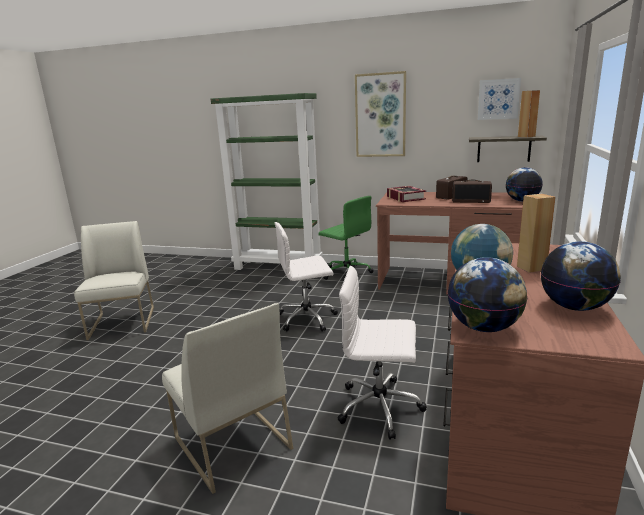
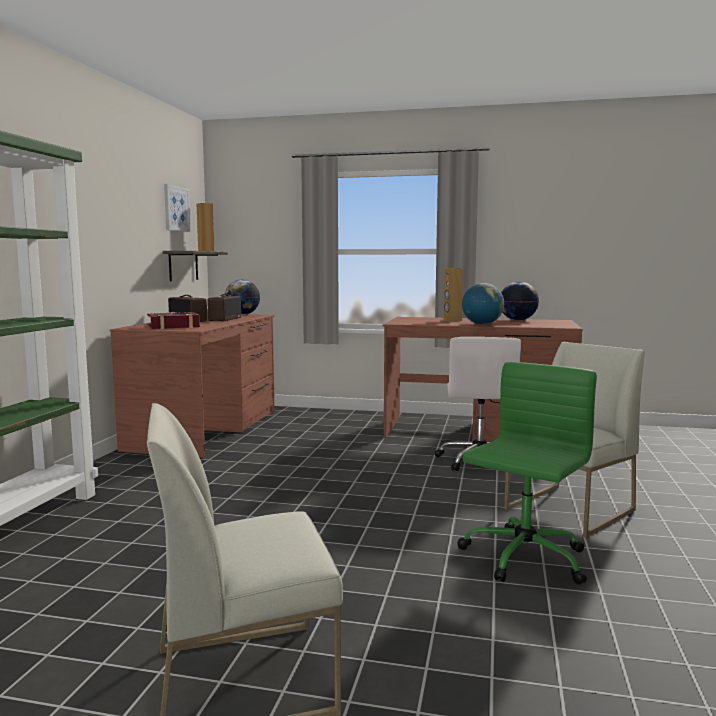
camera: 95 degrees left, 10 degrees down
white office chair [275,222,338,332] -> none
green office chair [318,196,374,280] -> green office chair moved to [457,362,597,584]
picture [355,71,406,157] -> none
globe [448,257,528,332] -> none

